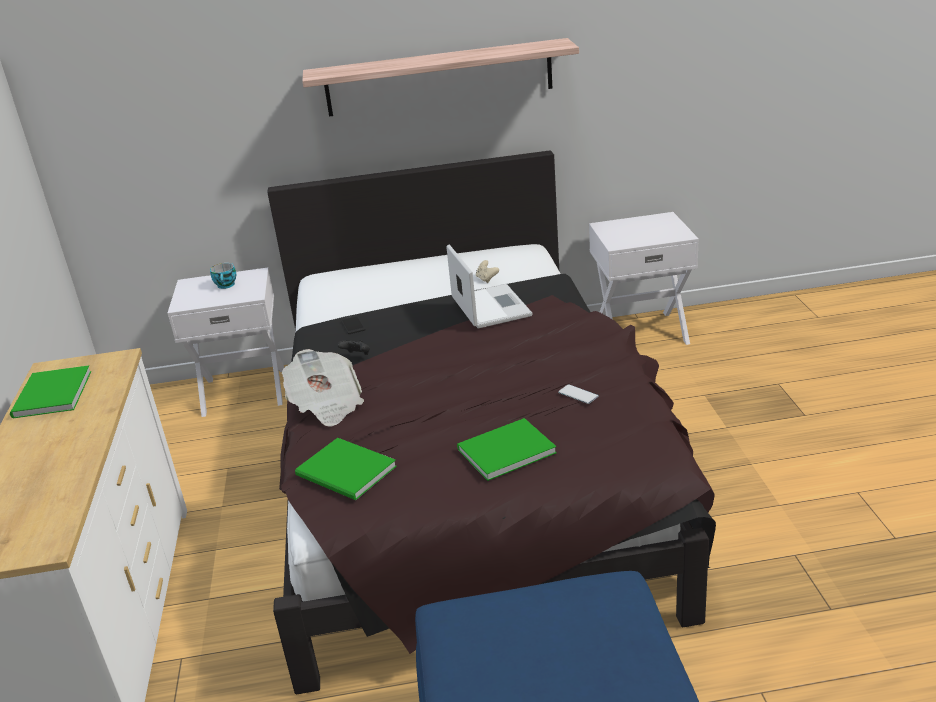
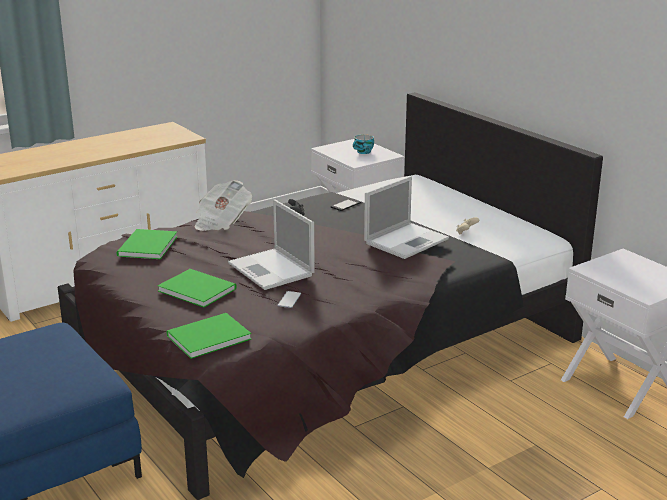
camera: 60 degrees right, 5 degrees down
green book [10,365,91,418] -> green book moved to [166,313,251,359]
shelf [302,38,579,117] -> none
none -> laptop [228,200,315,290]

